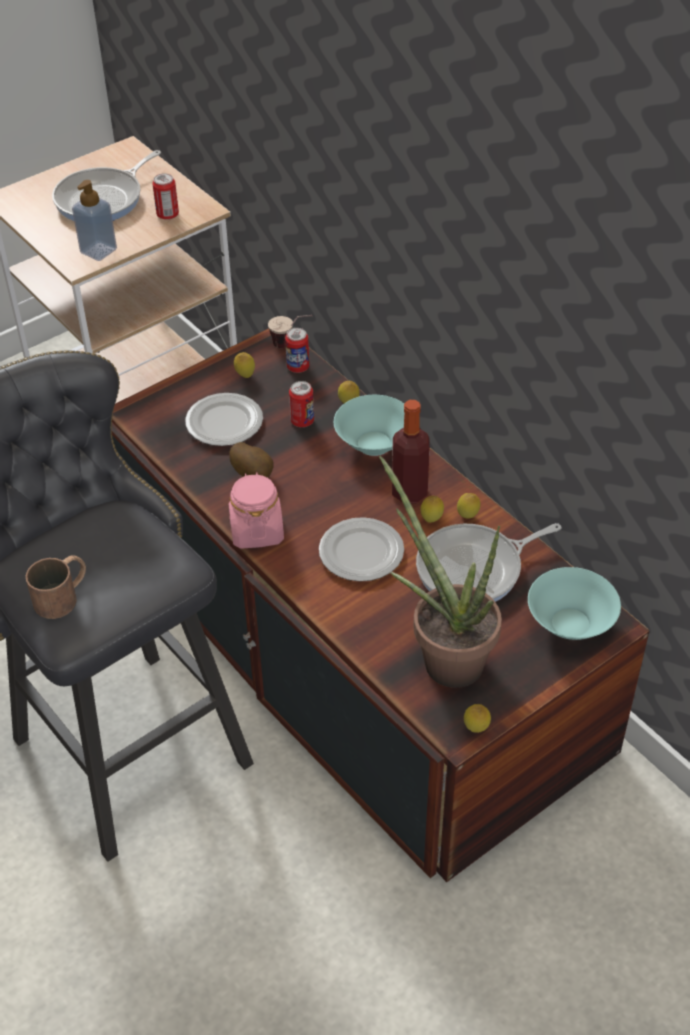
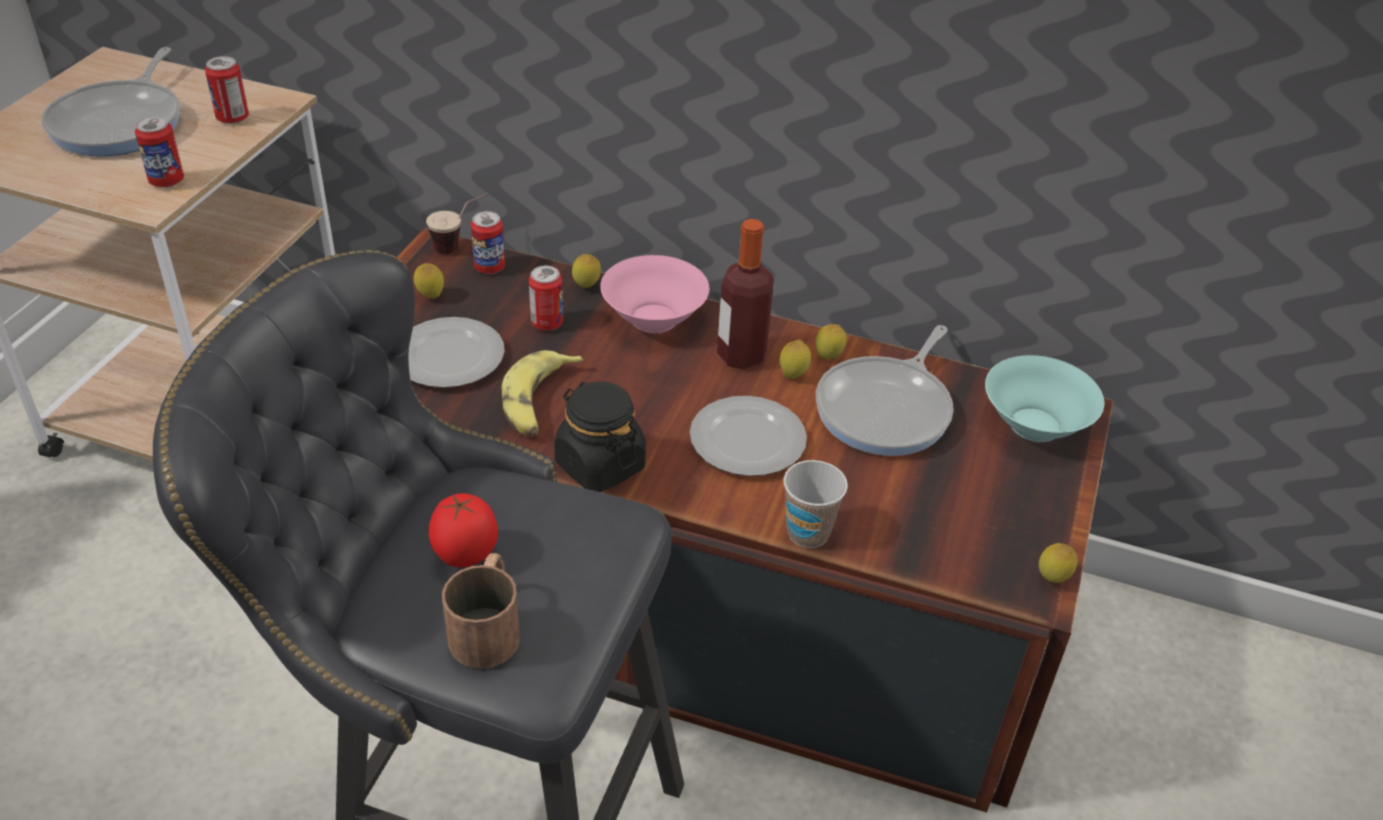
camera: 35 degrees left, 5 degrees down
soap dispenser [72,180,117,261] -> can [135,116,184,188]
potato [229,442,274,478] -> banana [502,350,583,437]
pink jar [229,472,284,549] -> black jar [554,382,646,492]
turquoise bowl [334,395,404,456] -> pink bowl [600,255,709,333]
potted plant [379,455,502,688] -> none
none -> tomato [429,493,498,567]
none -> cup [783,460,848,548]

